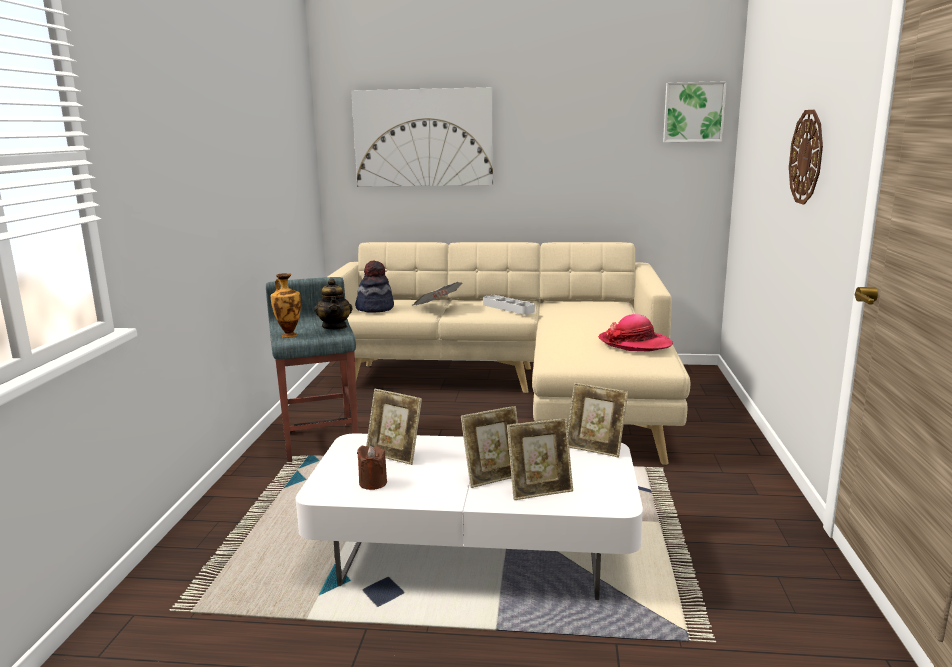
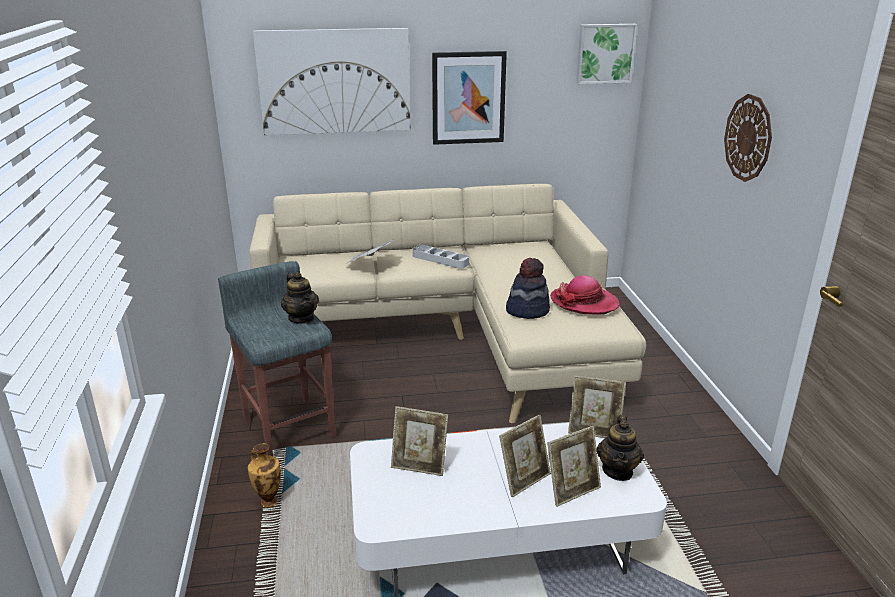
camera: 15 degrees left, 10 degrees up
vase [271,273,301,338] -> vase moved to [248,443,281,507]
hat [355,261,394,312] -> hat moved to [506,258,550,319]
brown candle [357,446,387,490] -> none
none -> picture [432,51,507,145]
none -> teapot [596,415,644,481]

